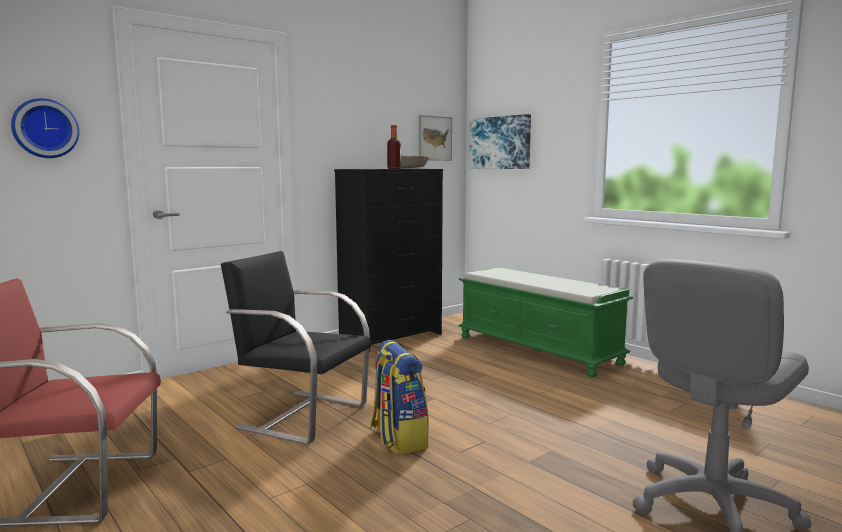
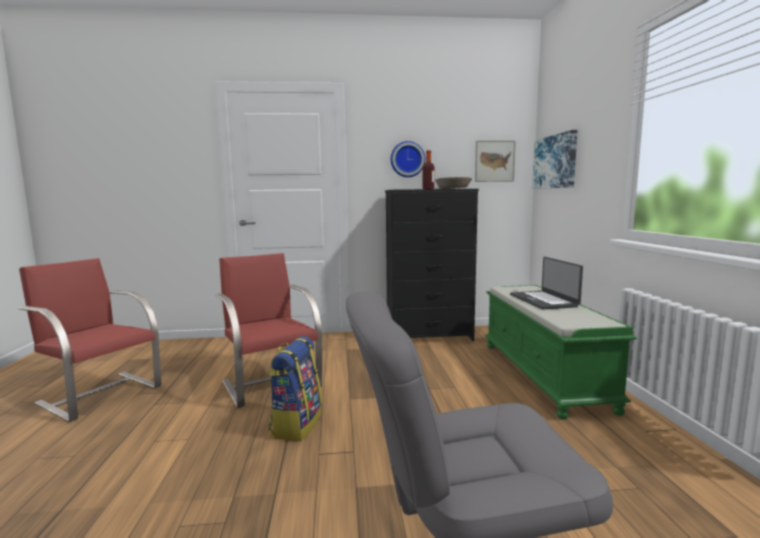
camera: 35 degrees right, 0 degrees up
wall clock [11,98,79,158] -> wall clock moved to [391,141,425,177]
black chair [221,251,371,445] -> red chair [215,253,322,408]
none -> laptop [510,257,583,310]

